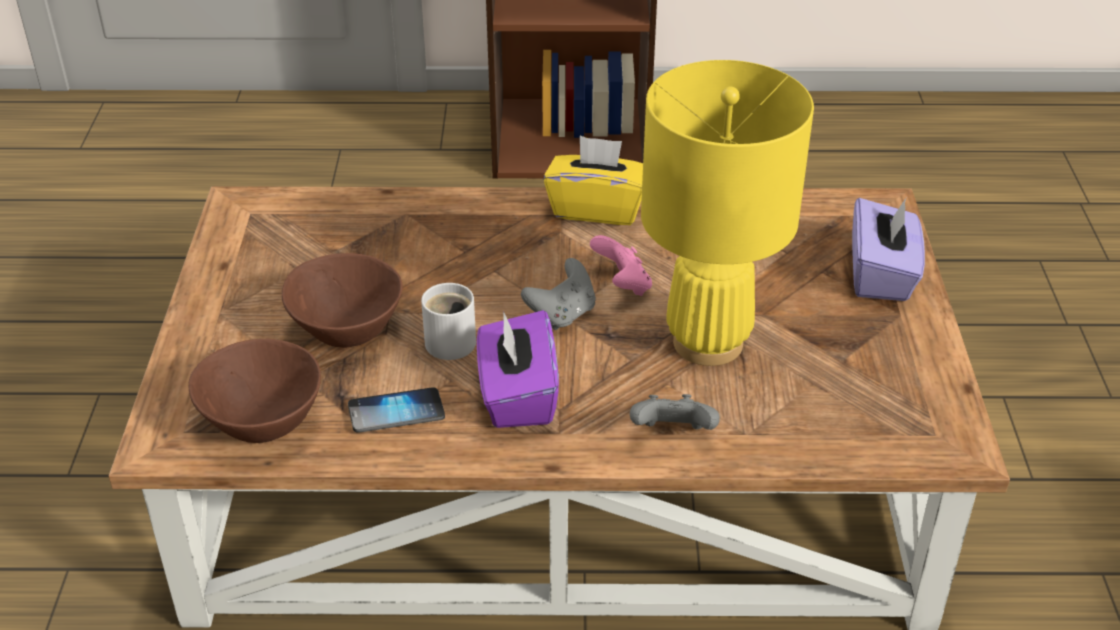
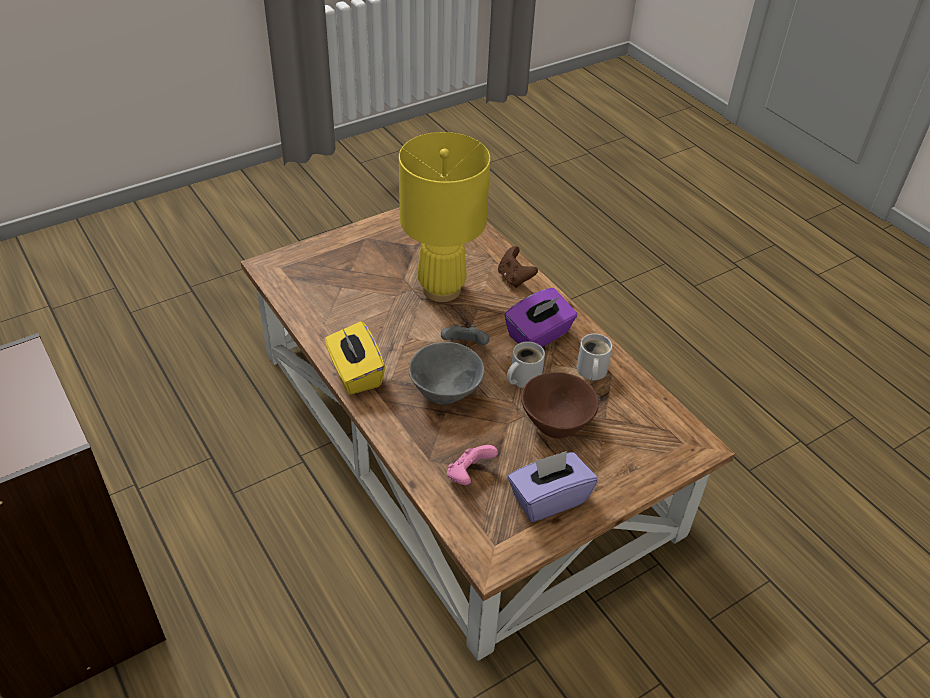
camera: 125 degrees left, 5 degrees up
brown bowl [189,339,321,443] -> none
phone [348,387,445,433] -> white mug [577,334,612,381]
pink game controller [590,235,652,296] -> pink game controller moved to [447,445,498,485]
grey game controller [630,394,720,430] -> brown game controller [498,246,538,288]
purple tissue box [852,198,925,301] -> purple tissue box moved to [508,451,597,522]
none -> grey bowl [409,342,485,405]

